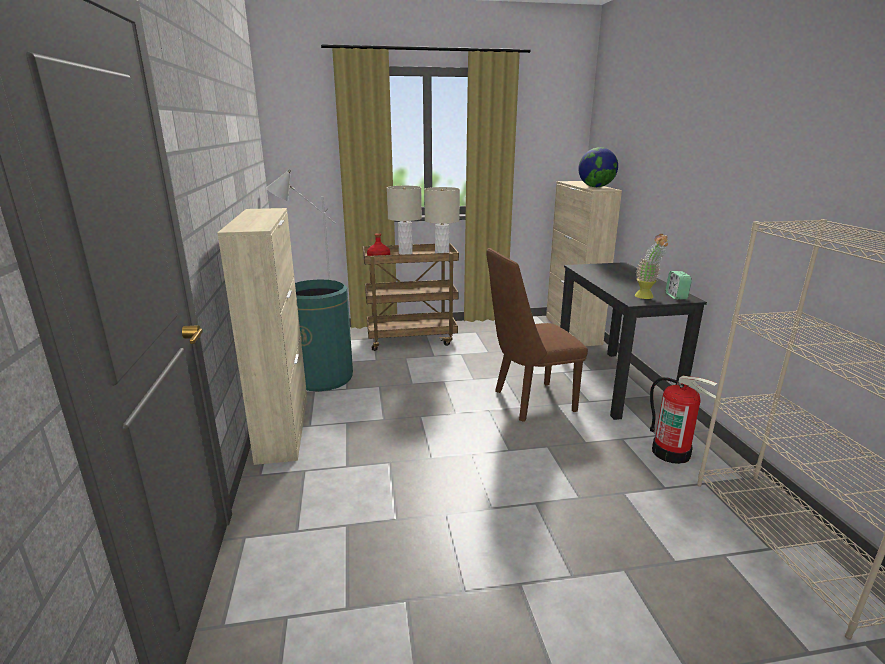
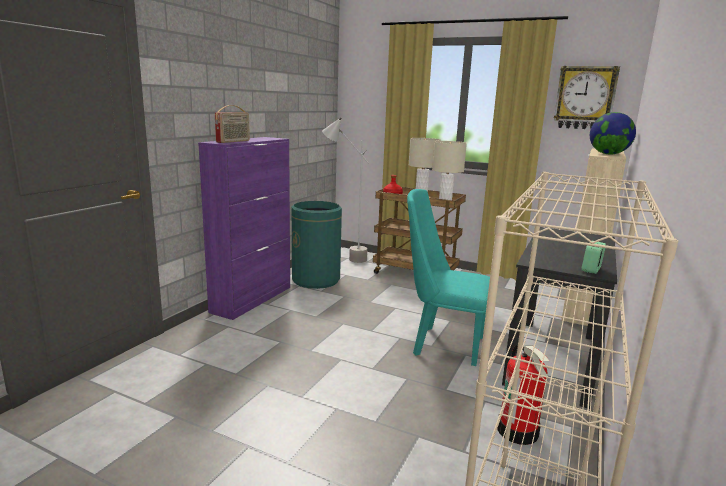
camera: 35 degrees right, 5 degrees down
beige cabinet [217,208,307,465] -> purple cabinet [198,137,290,320]
brown chair [486,248,588,422] -> turquoise chair [407,189,490,366]
potted plant [635,234,669,299] -> none
none -> radio [215,105,250,143]
none -> wall clock [554,66,620,129]

